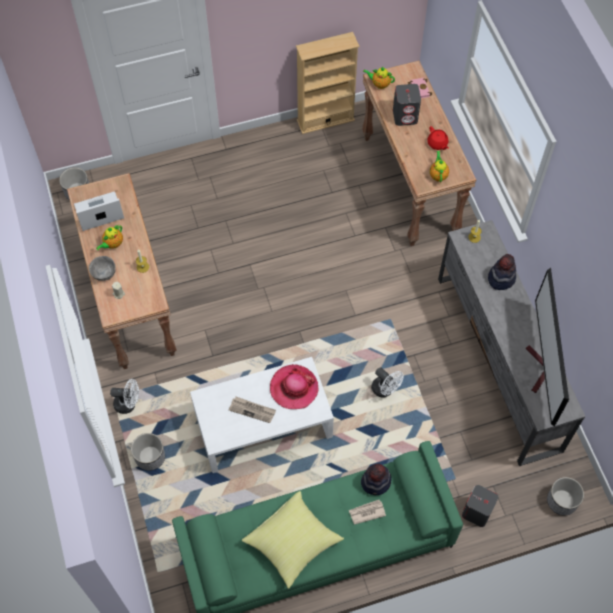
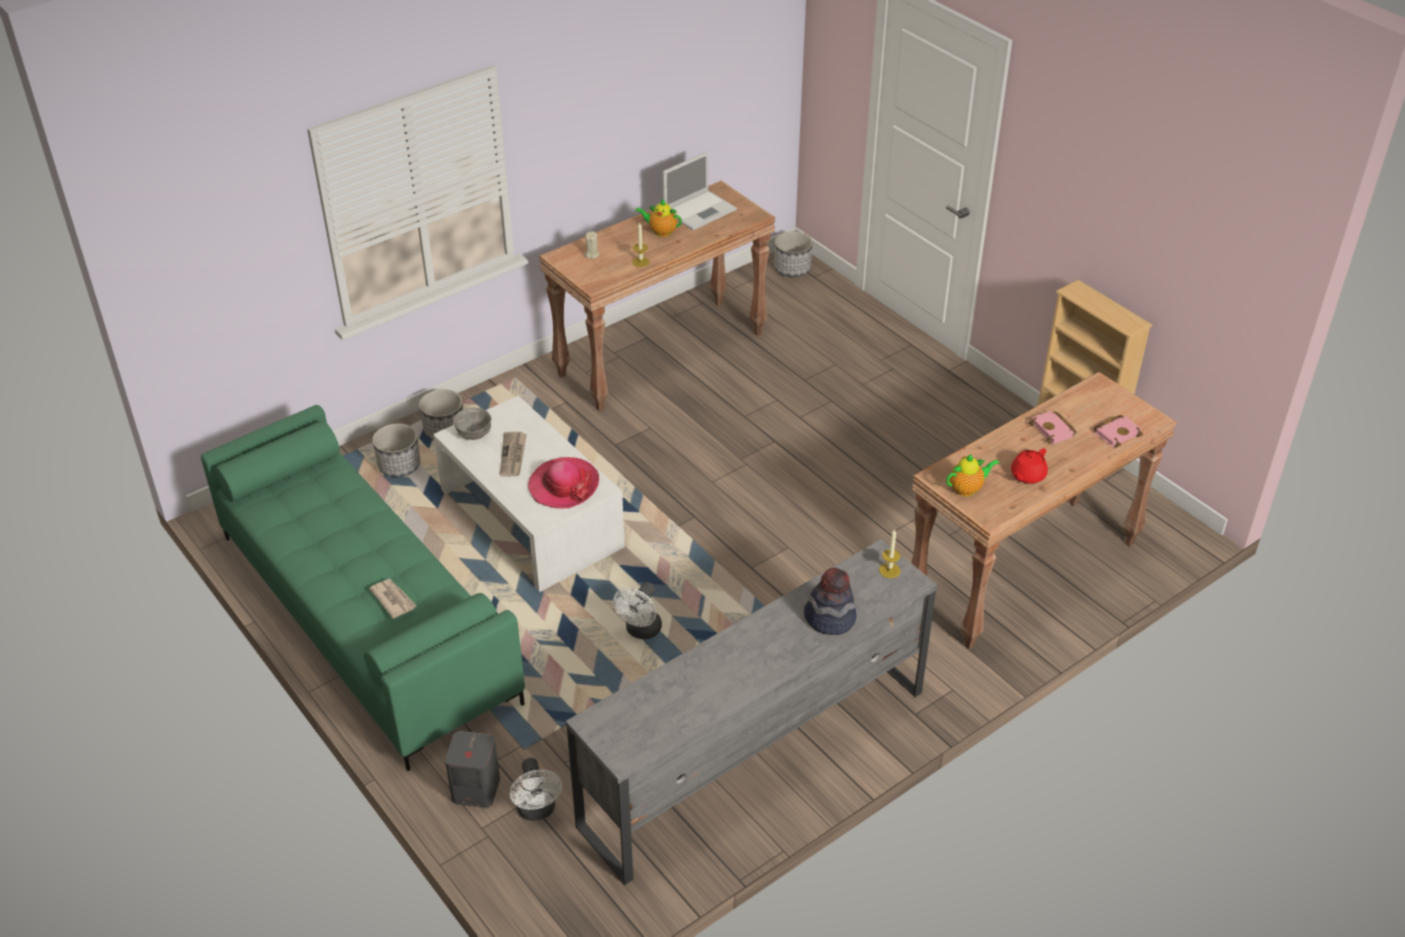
camera: 70 degrees right, 20 degrees down
laptop [74,191,124,231] -> laptop turned 90 degrees clockwise [662,152,737,230]
grey bowl [89,256,116,281] -> grey bowl moved to [453,408,491,440]
white fan [110,379,139,414] -> white fan moved to [510,758,562,821]
yellow pillow [242,491,344,589] -> none
hat [361,463,391,495] -> none
teapot [363,67,395,89] -> none
grey speaker [393,84,421,126] -> pink book [1029,411,1077,444]
television [525,268,569,427] -> none
planter [547,477,584,515] -> planter moved to [372,423,420,477]

